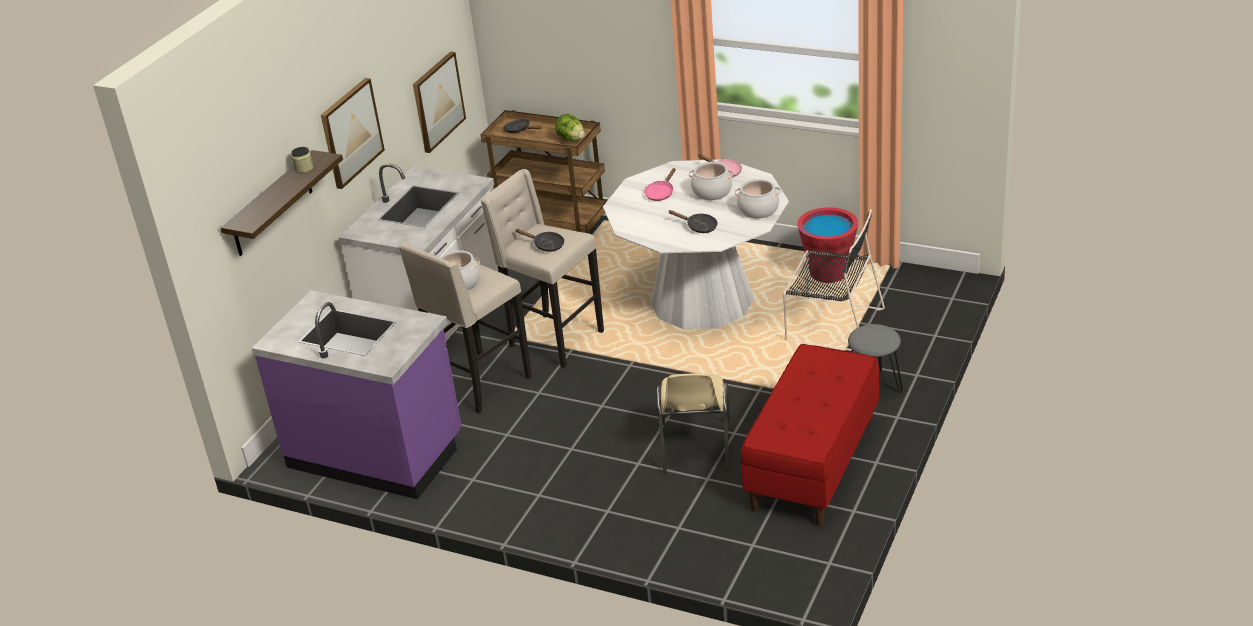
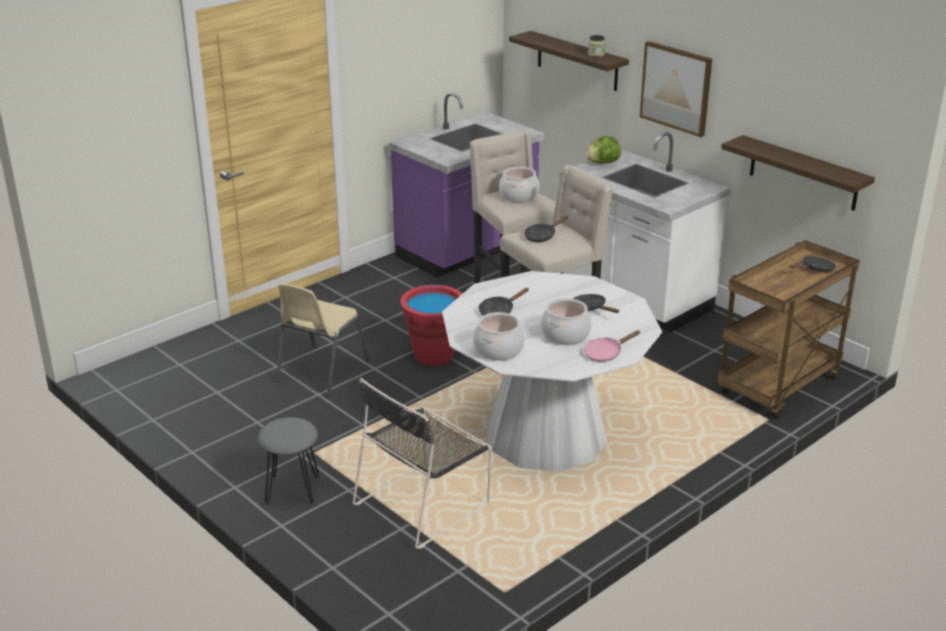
camera: 110 degrees right, 5 degrees down
picture [413,51,466,153] -> shelf [721,135,875,211]
lettuce [555,114,585,142] -> lettuce moved to [586,136,621,164]
pink frying pan [644,168,676,201] -> black frying pan [573,294,619,313]
beige chair [657,373,730,474] -> beige chair turned 90 degrees counterclockwise [276,283,369,396]
red bench [741,344,879,526] -> none
red bucket [797,207,858,283] -> red bucket moved to [401,285,463,366]

